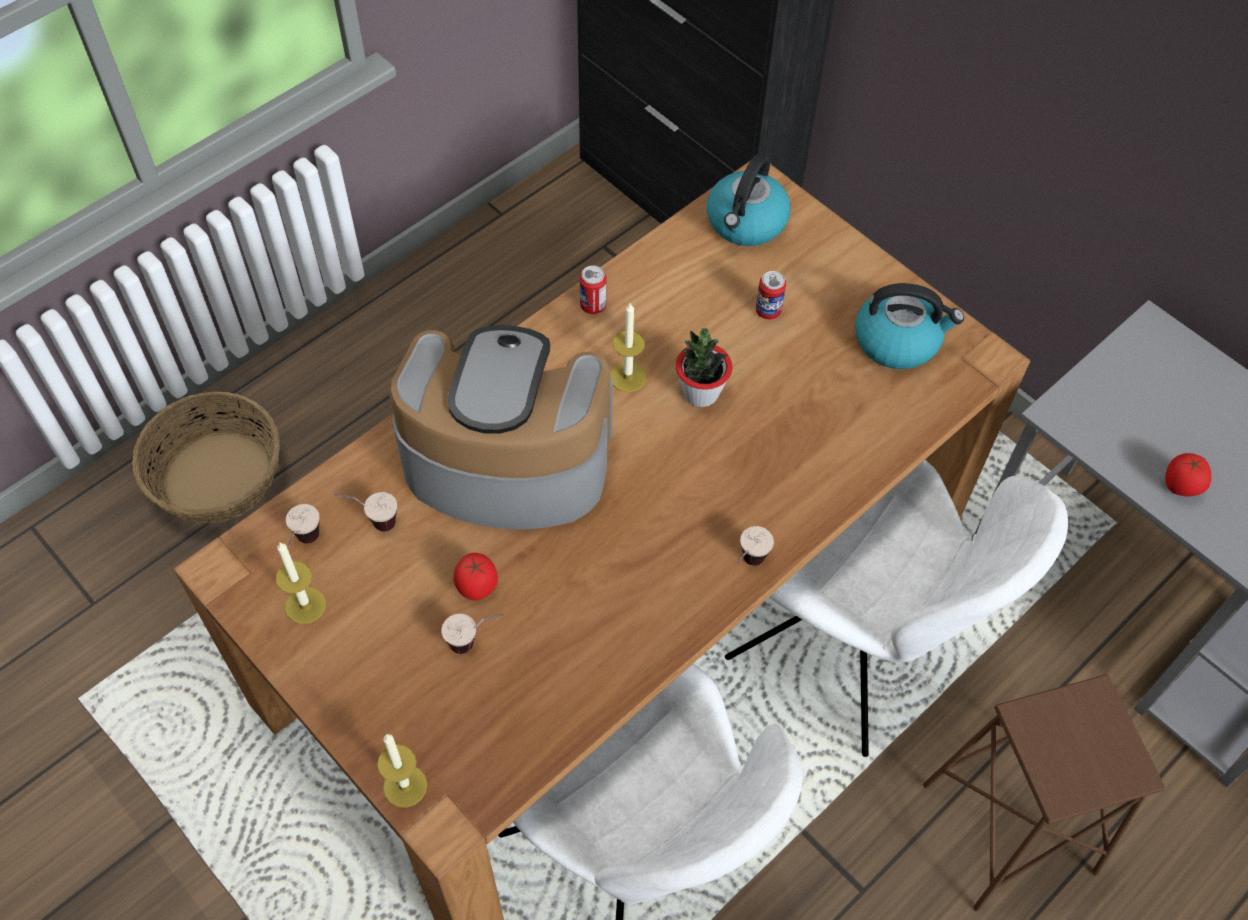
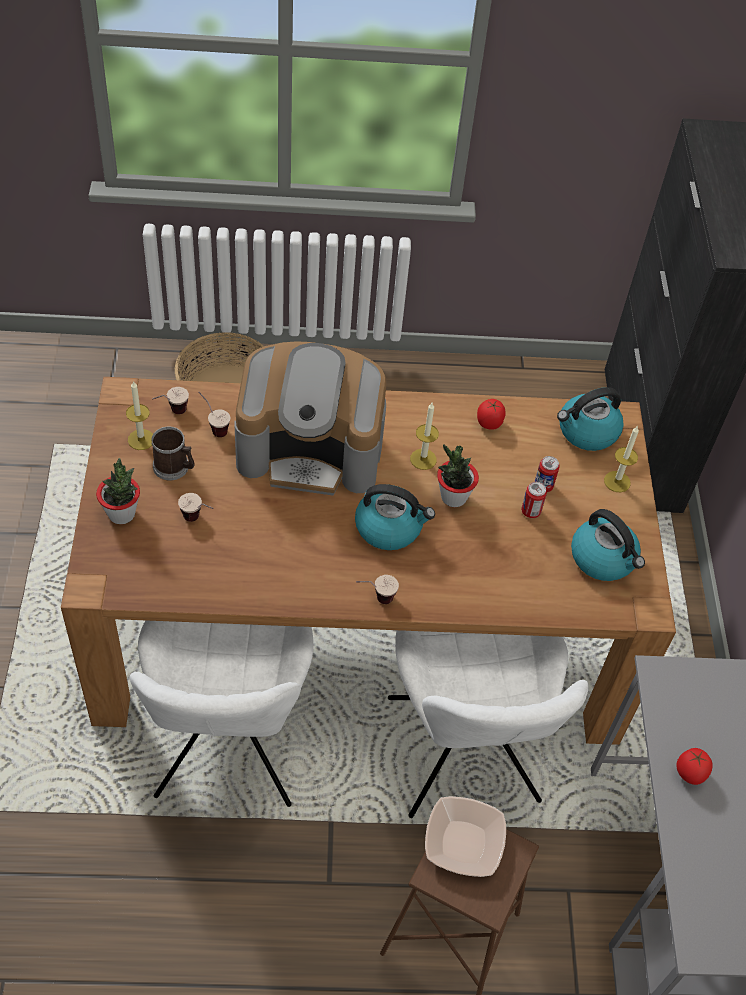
camera: 40 degrees right, 5 degrees down
candle [378,734,427,808] -> candle moved to [604,426,639,492]
coffee machine [389,325,613,530] -> coffee machine turned 135 degrees clockwise [234,341,386,496]
tomato [453,553,498,601] -> tomato moved to [477,399,506,430]
can [580,265,607,314] -> can moved to [521,482,547,518]
none -> potted plant [96,458,140,524]
none -> mug [152,426,195,481]
none -> kettle [355,484,435,550]
none -> bowl [425,796,506,877]

